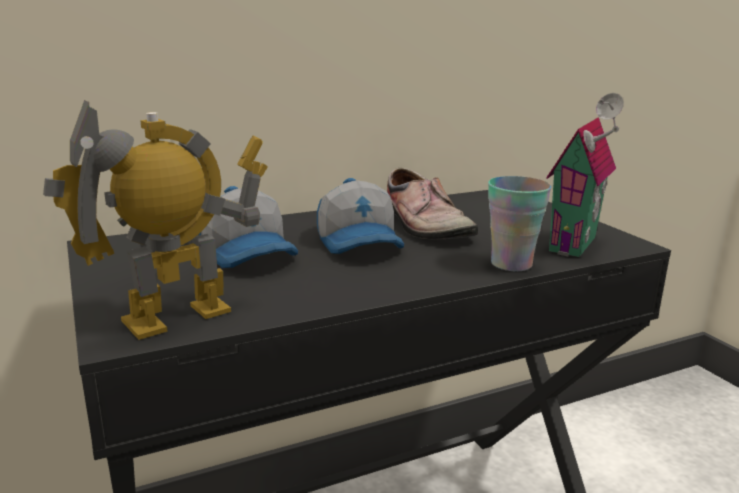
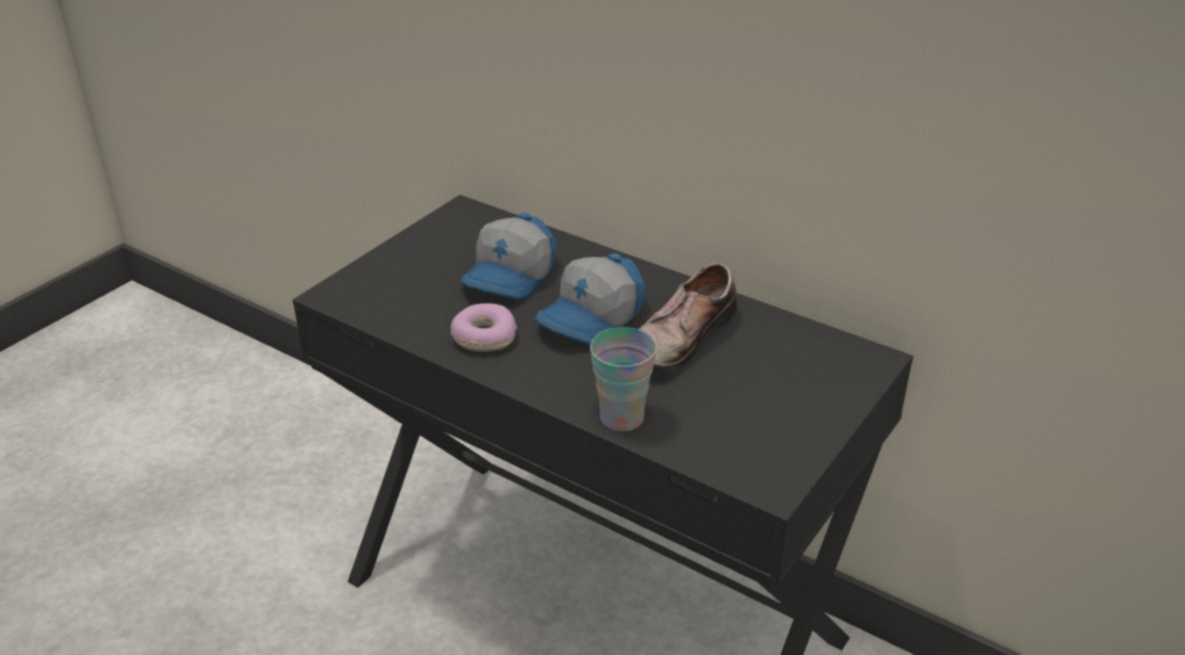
camera: 60 degrees right, 15 degrees up
toy robot [43,100,268,340] -> none
toy house [546,93,624,257] -> none
none -> donut [451,303,517,352]

